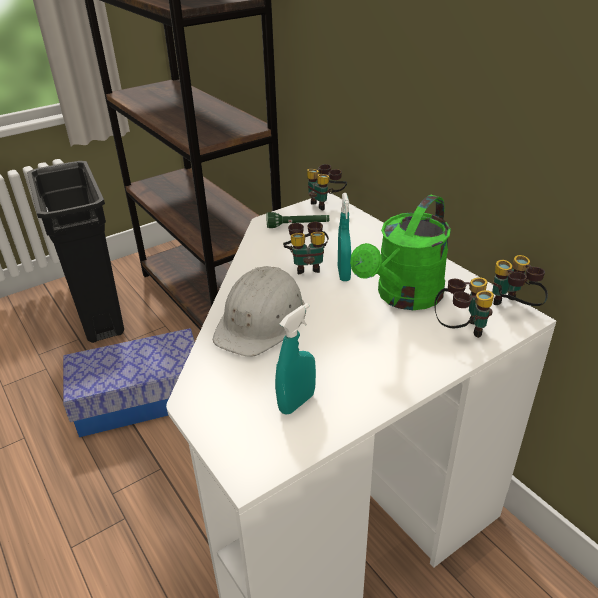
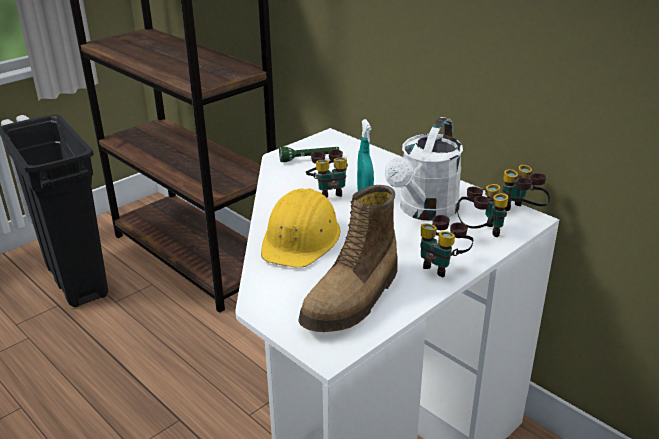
camera: 10 degrees left, 5 degrees down
storage box [63,328,195,437] -> none
white hard hat [213,266,306,357] -> yellow hard hat [261,188,340,268]
turquoise spray bottle [275,303,316,415] -> boot [298,185,398,332]
binoculars [307,164,347,210] -> binoculars moved to [420,215,473,277]
green watering can [350,195,451,310] -> white watering can [385,117,463,221]

